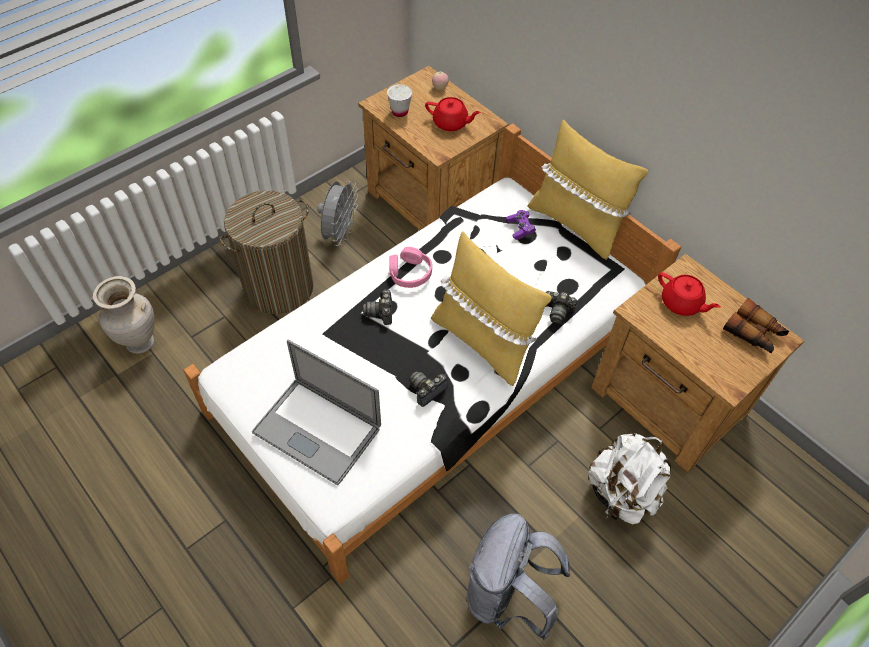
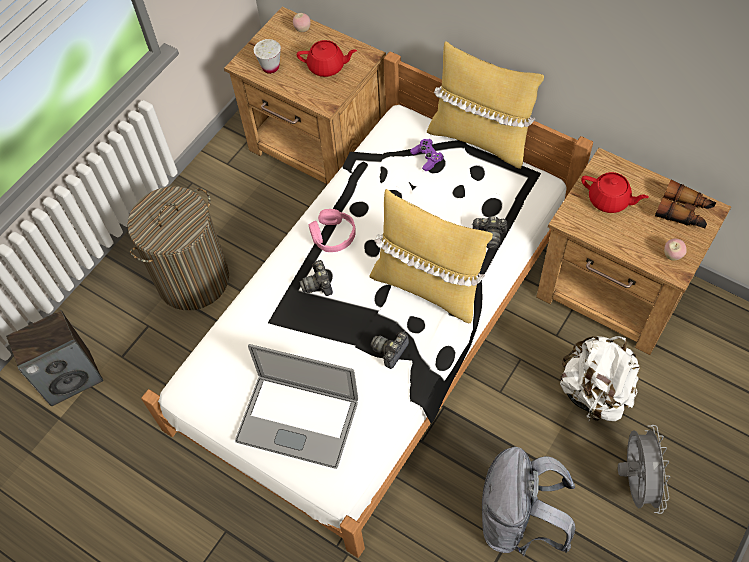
camera: 10 degrees left, 5 degrees up
beige vase [93,276,155,354] -> speaker [6,310,103,406]
grey fan [317,181,358,246] -> grey fan moved to [618,425,670,514]
none -> apple [664,239,687,261]

